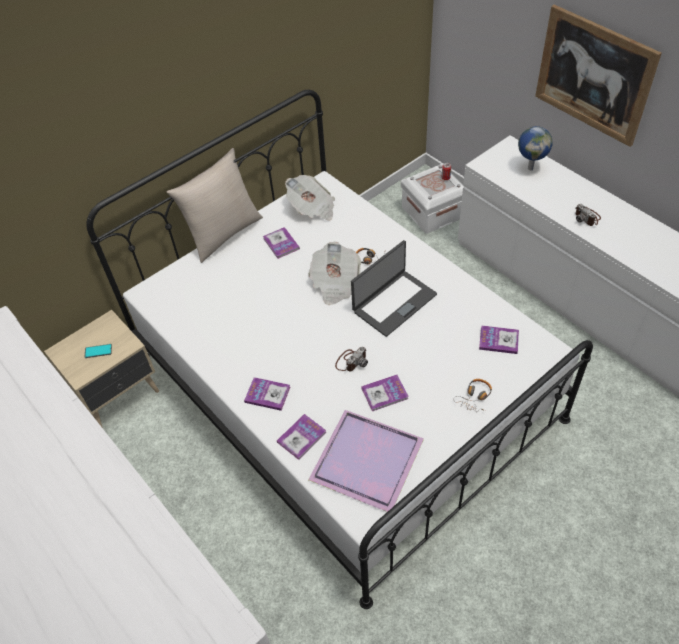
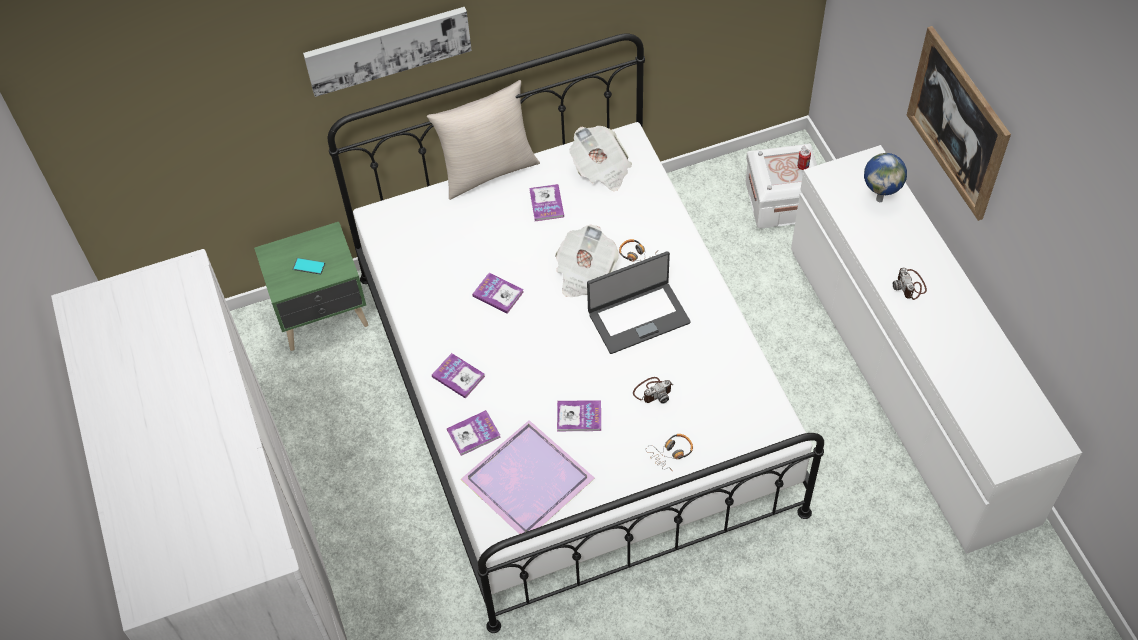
camera: 20 degrees right, 5 degrees up
beige nightstand [44,310,159,428] -> green nightstand [254,222,368,351]
camera [335,347,368,372] -> camera moved to [633,377,673,404]
book [479,325,519,354] -> book moved to [472,273,524,314]
none -> picture [303,7,472,97]

